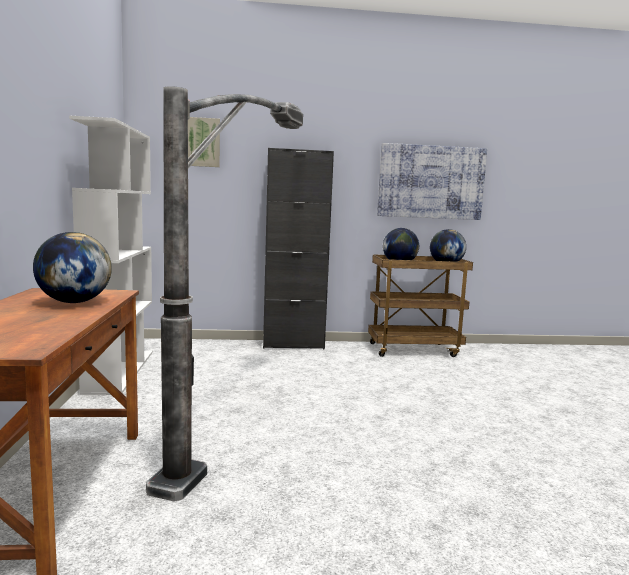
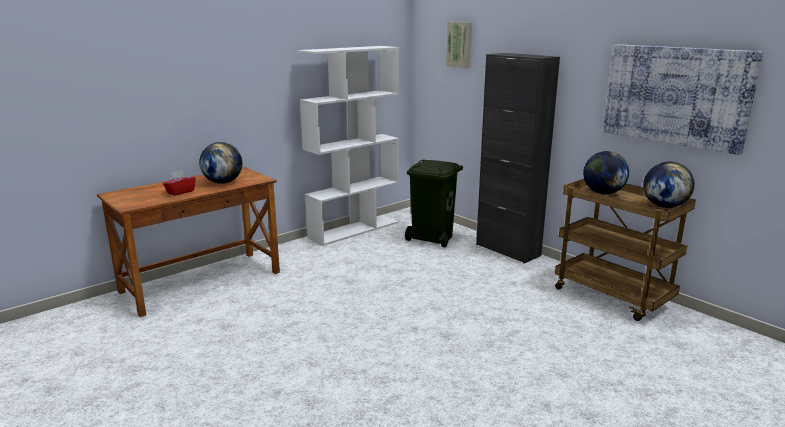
camera: 55 degrees right, 10 degrees up
floor lamp [146,86,303,502] -> none
none -> red tissue box [163,170,196,196]
none -> green trash can [405,159,463,247]

